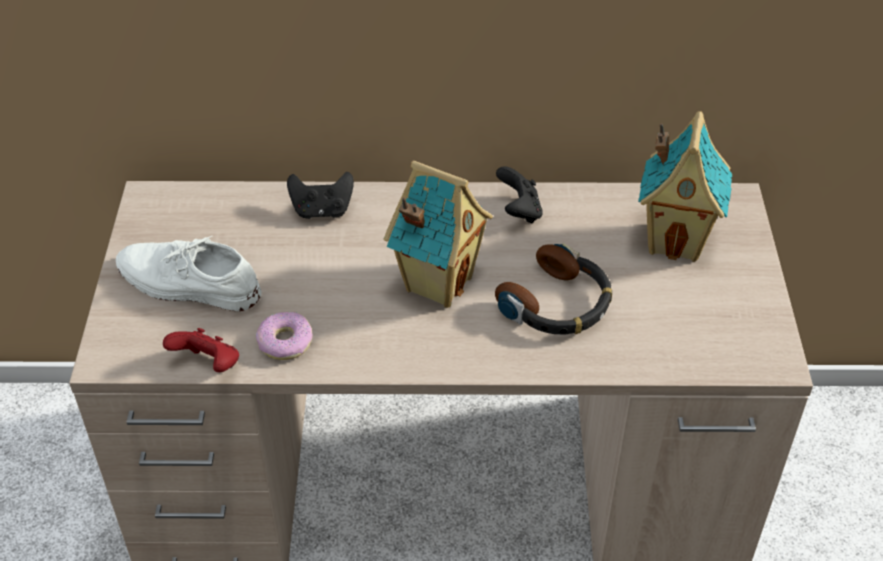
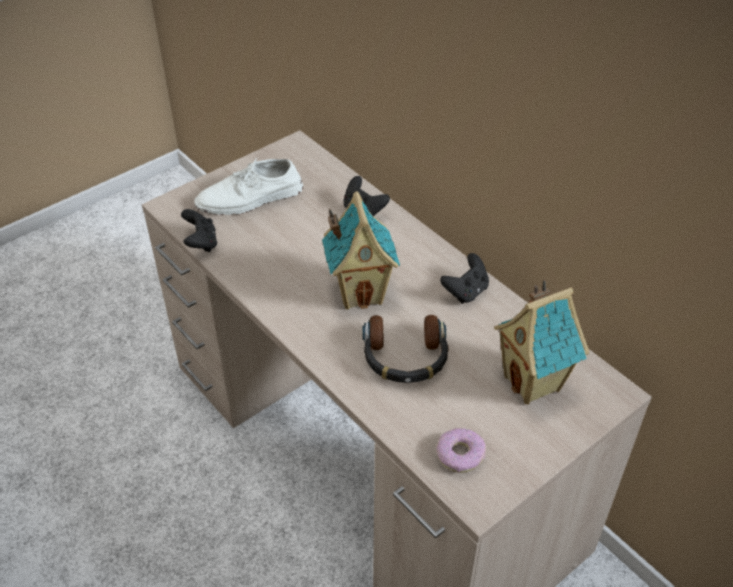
camera: 50 degrees right, 0 degrees up
white shoe [116,236,262,311] -> white shoe turned 90 degrees counterclockwise [194,157,303,215]
red game controller [163,328,239,372] -> black game controller [181,209,217,252]
donut [256,312,313,360] -> donut moved to [436,428,486,473]

